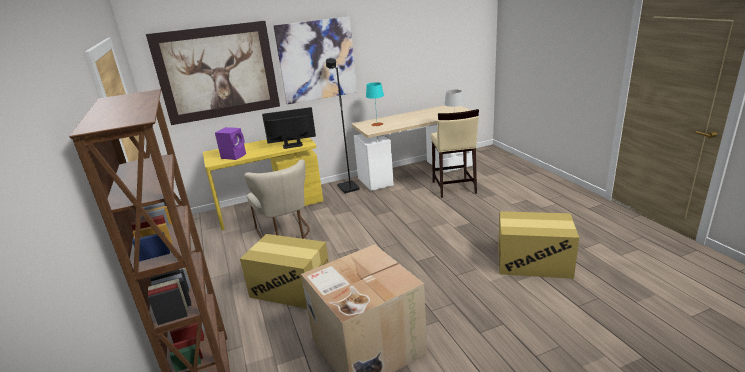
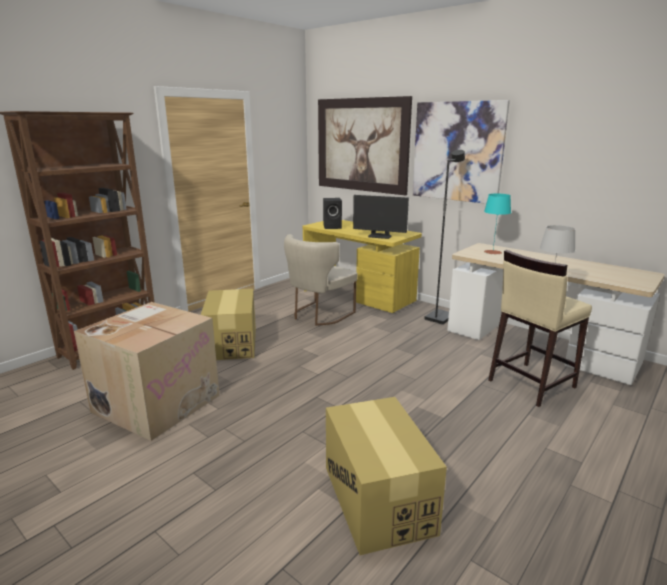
camera: 60 degrees right, 5 degrees down
purple speaker [215,127,246,160] -> black speaker [323,198,342,229]
monitor [262,107,316,149] -> monitor turned 150 degrees clockwise [353,195,409,239]

